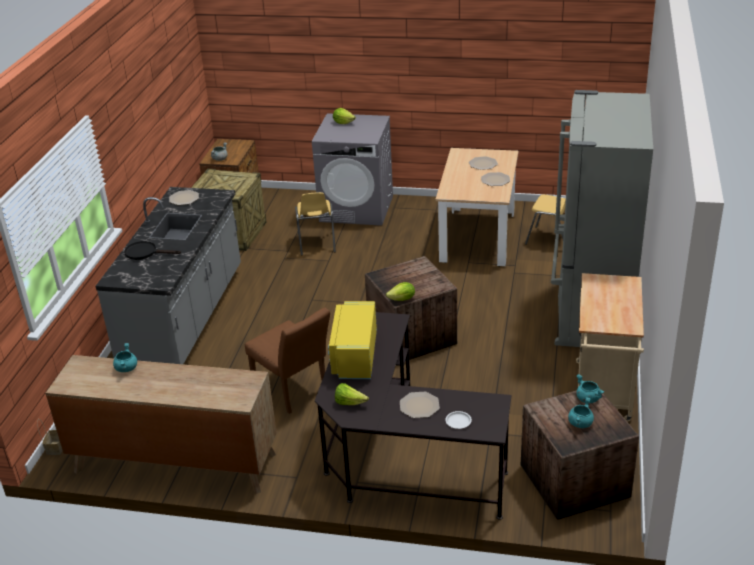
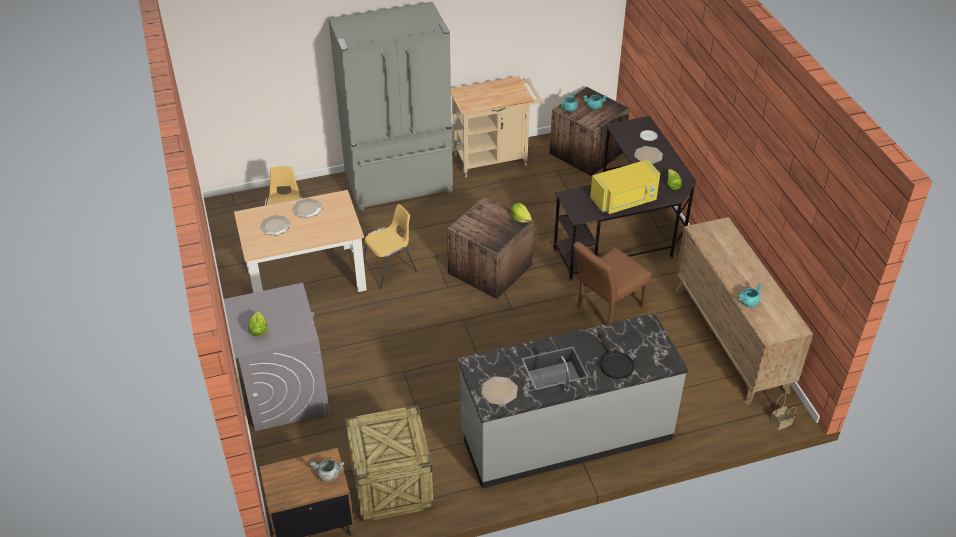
camera: 120 degrees left, 10 degrees up
brown chair [245,308,330,414] -> brown chair turned 150 degrees counterclockwise [573,242,651,324]
yellow chair [295,192,336,256] -> yellow chair moved to [363,204,417,290]

